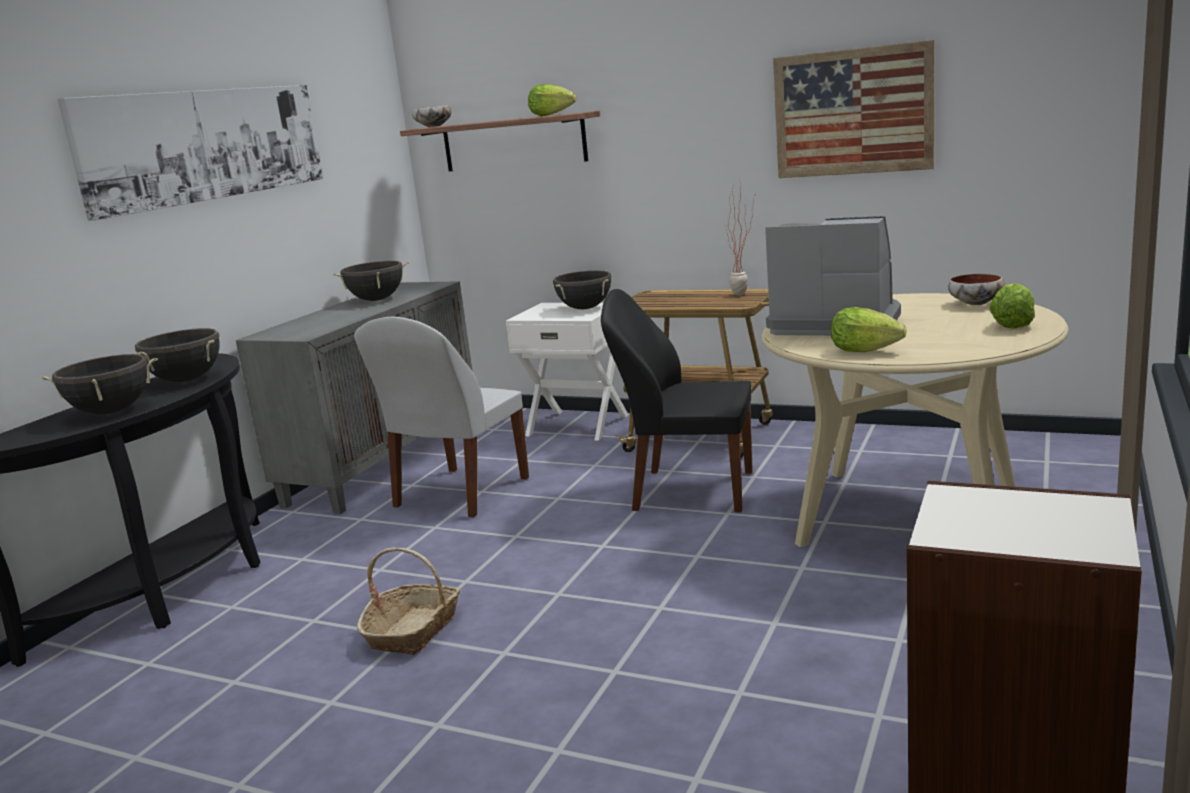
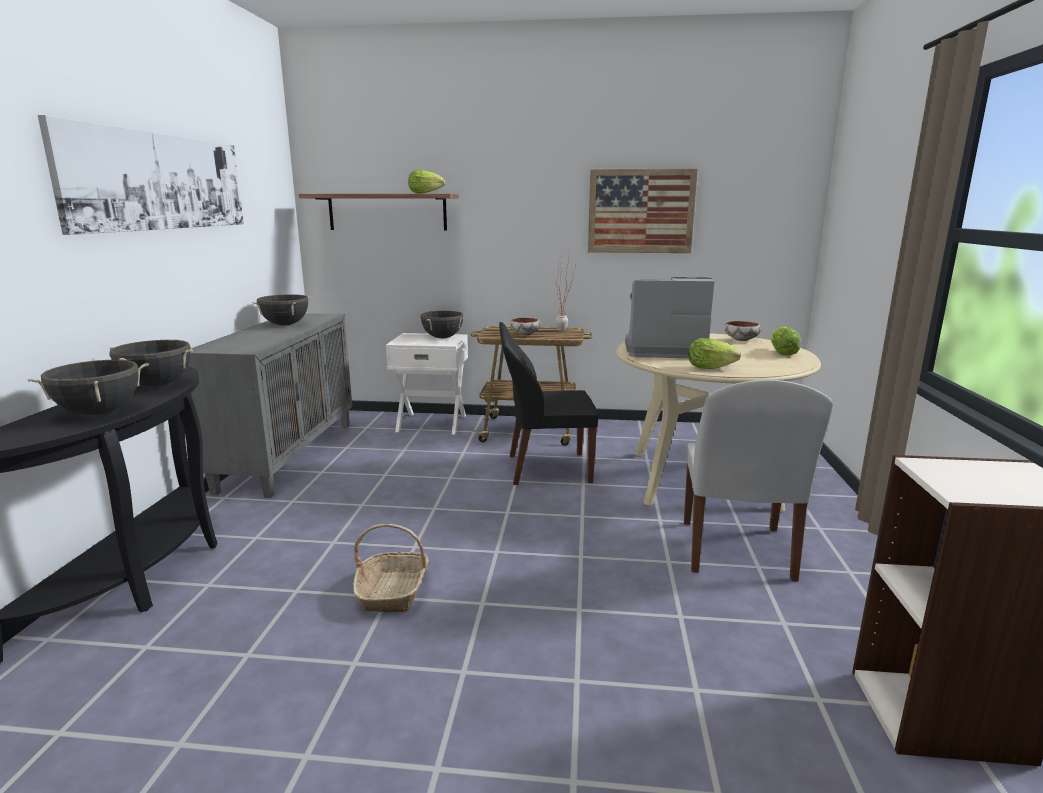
camera: 20 degrees left, 0 degrees up
white chair [354,317,529,517] -> white chair moved to [684,379,833,581]
bowl [412,105,451,127] -> bowl moved to [510,318,540,335]

